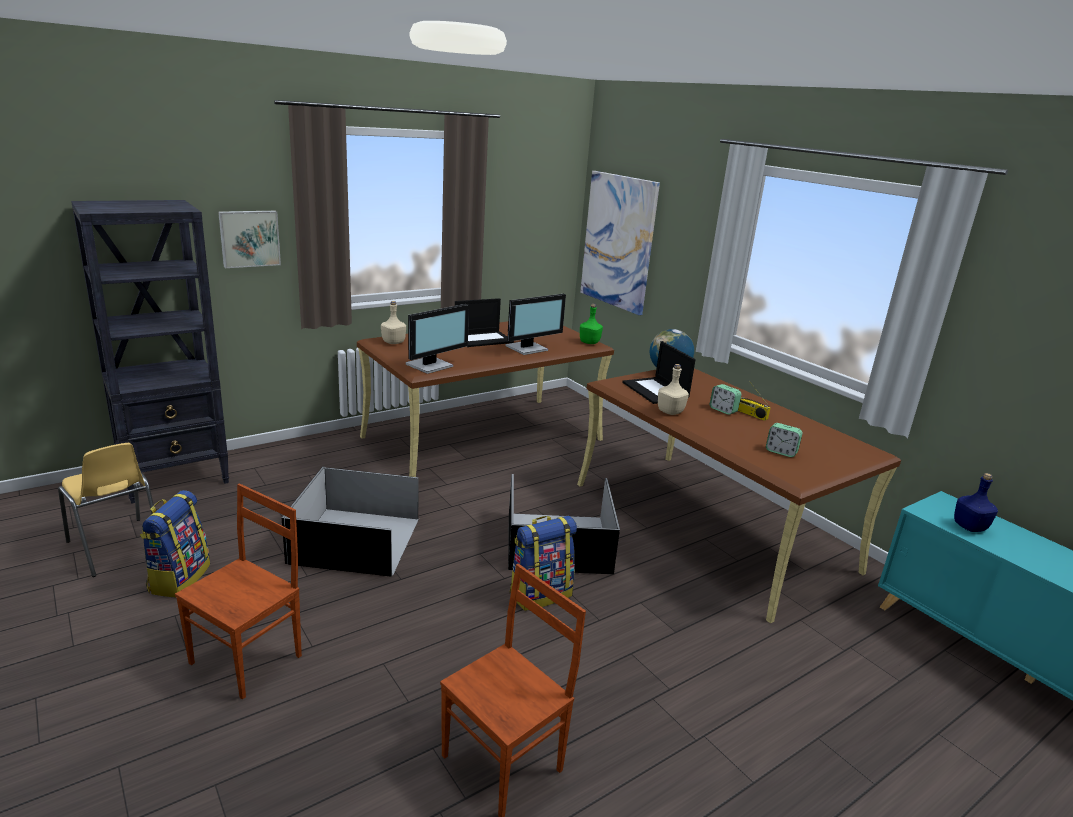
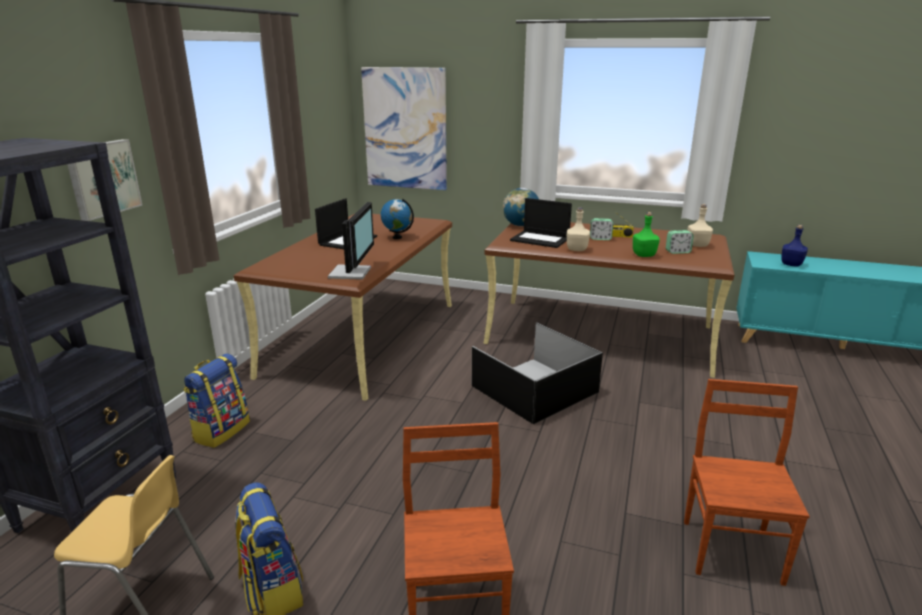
camera: 35 degrees left, 0 degrees up
black storage box [282,466,419,577] -> none
beige bottle [381,301,406,344] -> beige bottle moved to [687,204,713,247]
monitor [506,294,566,355] -> globe [381,199,414,239]
backpack [510,516,577,611] -> backpack moved to [183,354,250,448]
green bottle [580,304,603,344] -> green bottle moved to [633,212,660,257]

